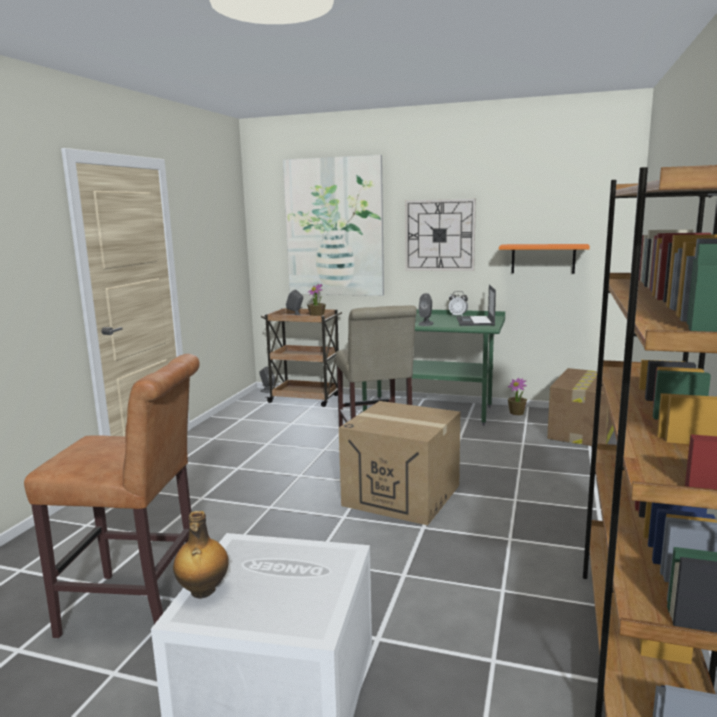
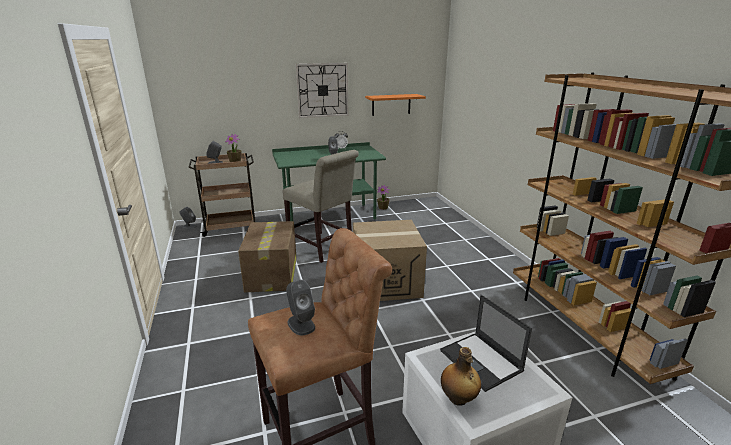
camera: 35 degrees left, 10 degrees up
picture [283,155,384,296] -> none
laptop [457,285,496,326] -> laptop moved to [440,295,532,392]
cardboard box [547,368,614,446] -> cardboard box moved to [238,221,297,292]
none -> grey speaker [286,280,315,336]

